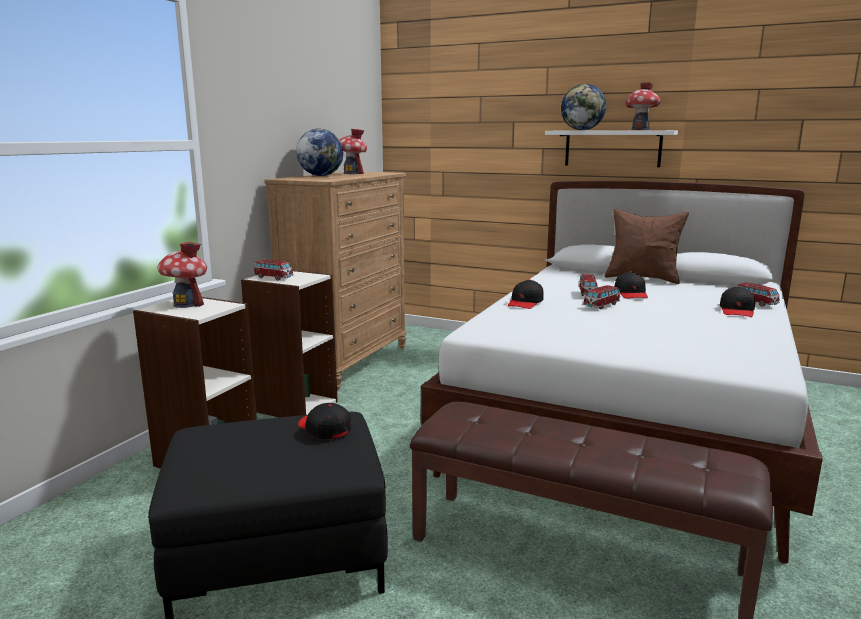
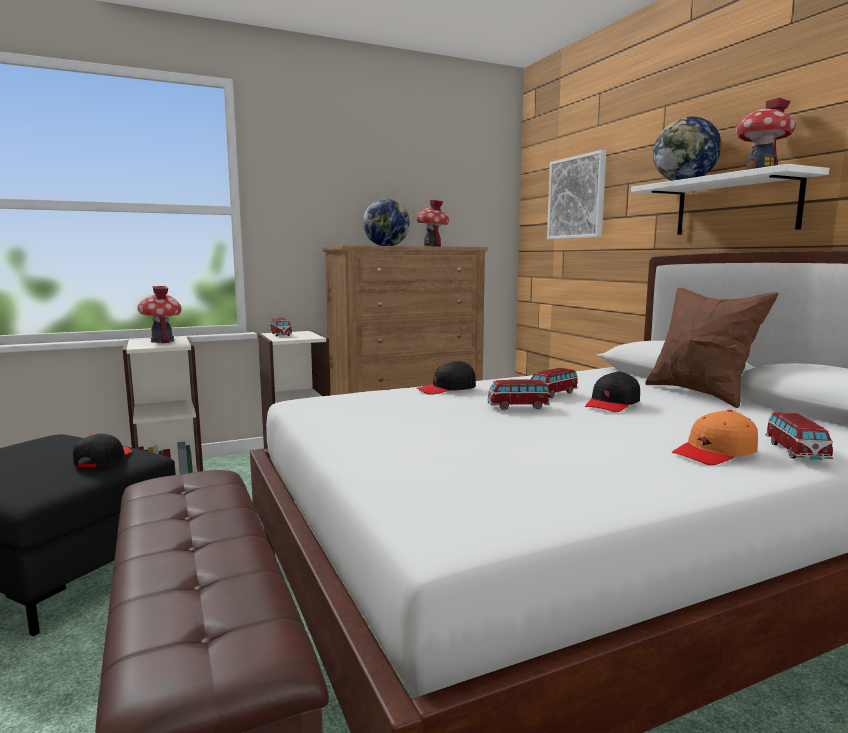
camera: 40 degrees right, 5 degrees down
black cap [720,286,755,317] -> orange cap [672,410,758,465]
none -> picture [547,150,606,239]

